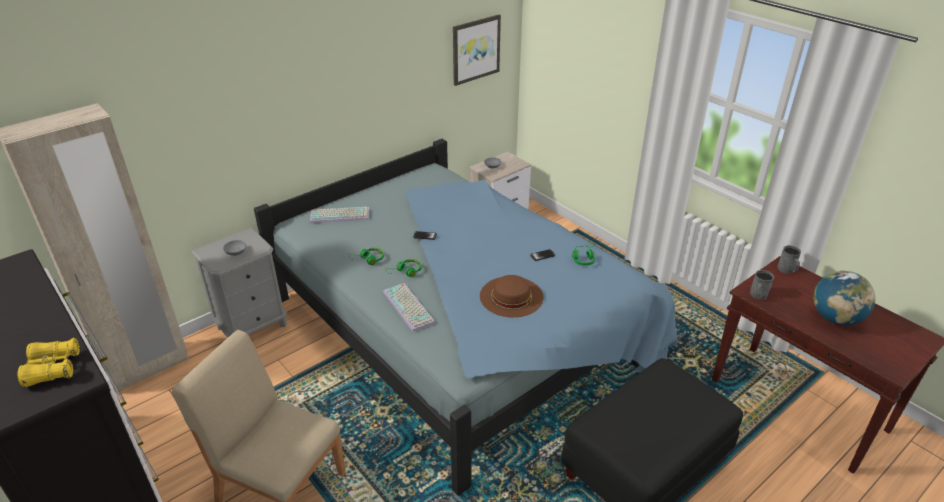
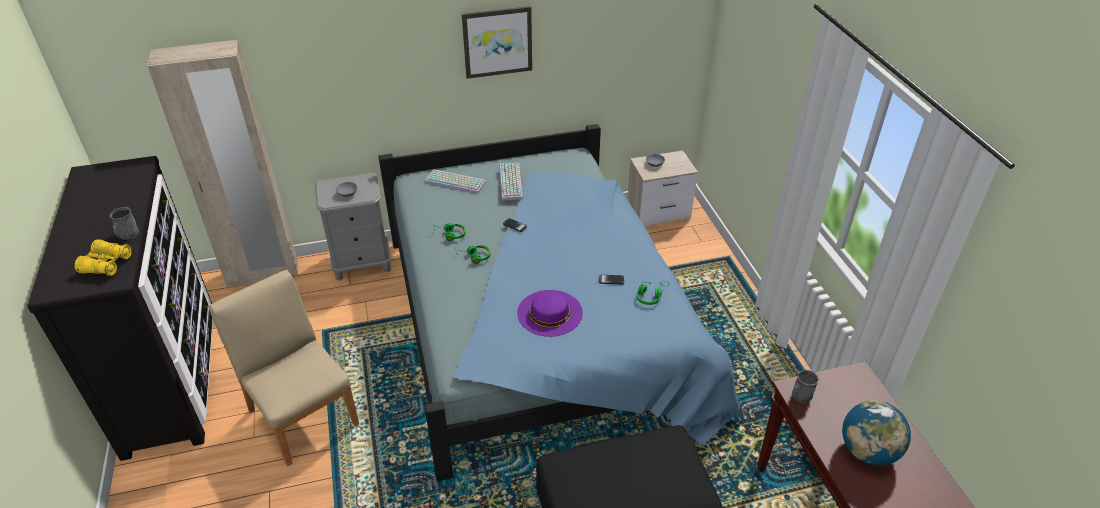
camera: 25 degrees right, 5 degrees up
keyboard [383,283,435,332] -> keyboard moved to [500,163,523,200]
picture [453,15,501,86] -> picture moved to [462,6,532,79]
brown hat [480,275,544,317] -> purple hat [517,290,583,337]
grey mug [777,245,801,274] -> grey mug moved to [110,207,139,240]

